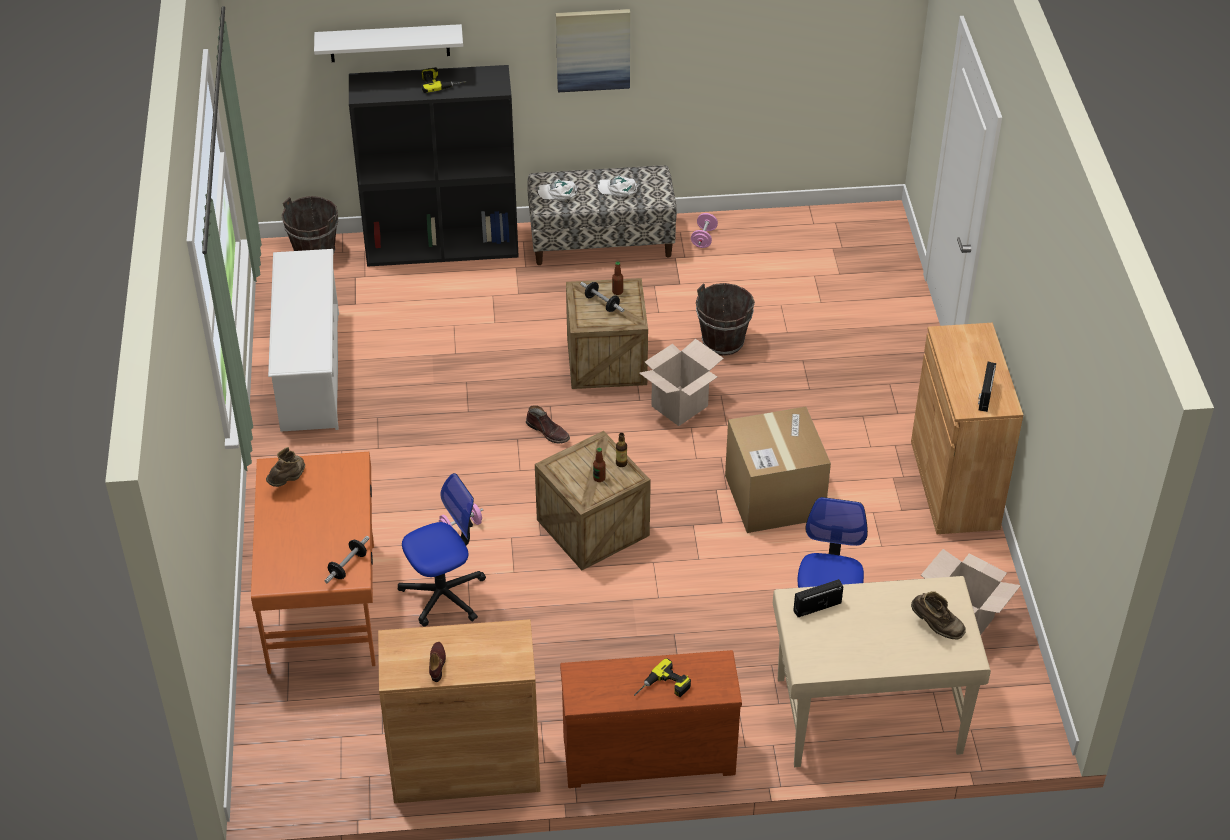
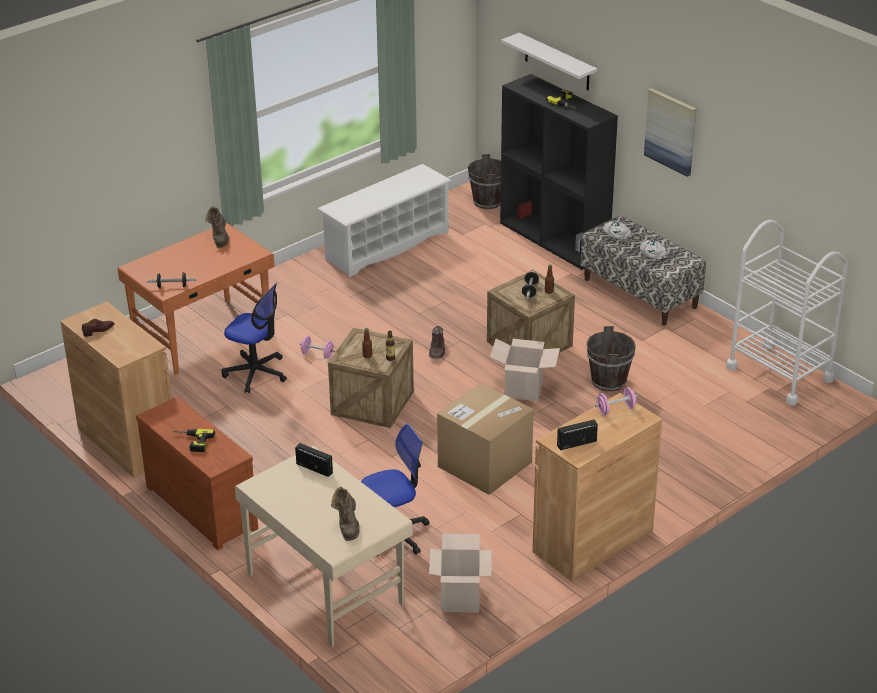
camera: 55 degrees right, 10 degrees down
brown boot [266,447,305,487] -> brown boot turned 90 degrees clockwise [205,206,229,248]
pink dumbbell [691,213,718,248] -> pink dumbbell moved to [595,387,638,415]
none -> white cart [726,220,848,406]

